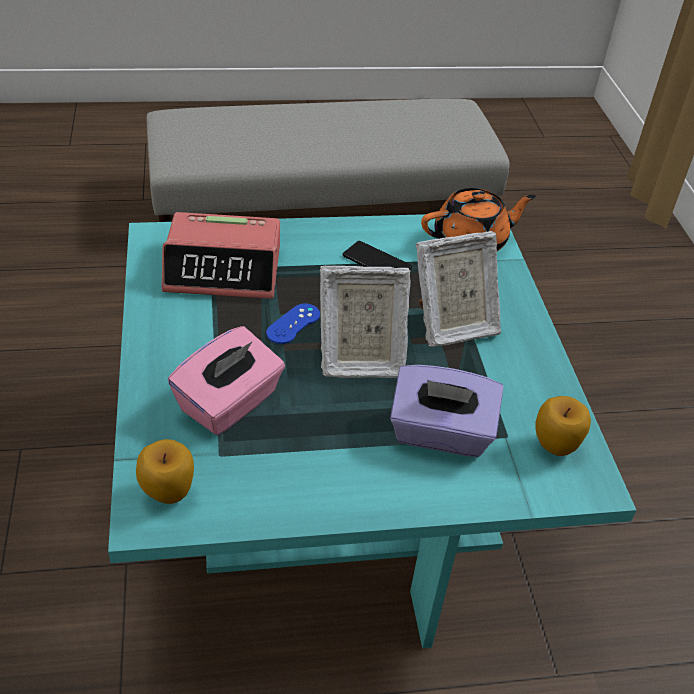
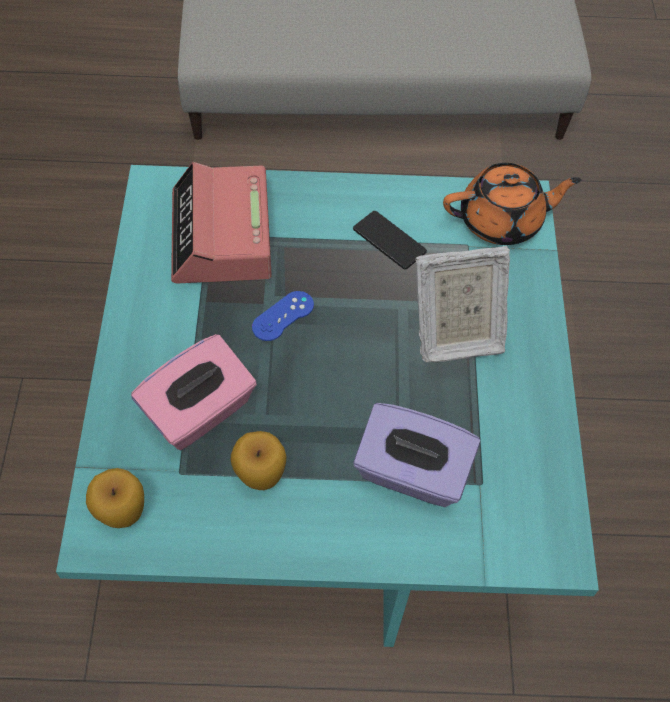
camera: 10 degrees right, 15 degrees up
alarm clock [162,212,280,299] -> alarm clock turned 75 degrees clockwise [171,162,272,283]
picture frame [320,266,411,378] -> none
apple [536,396,591,456] -> apple moved to [231,431,287,490]

